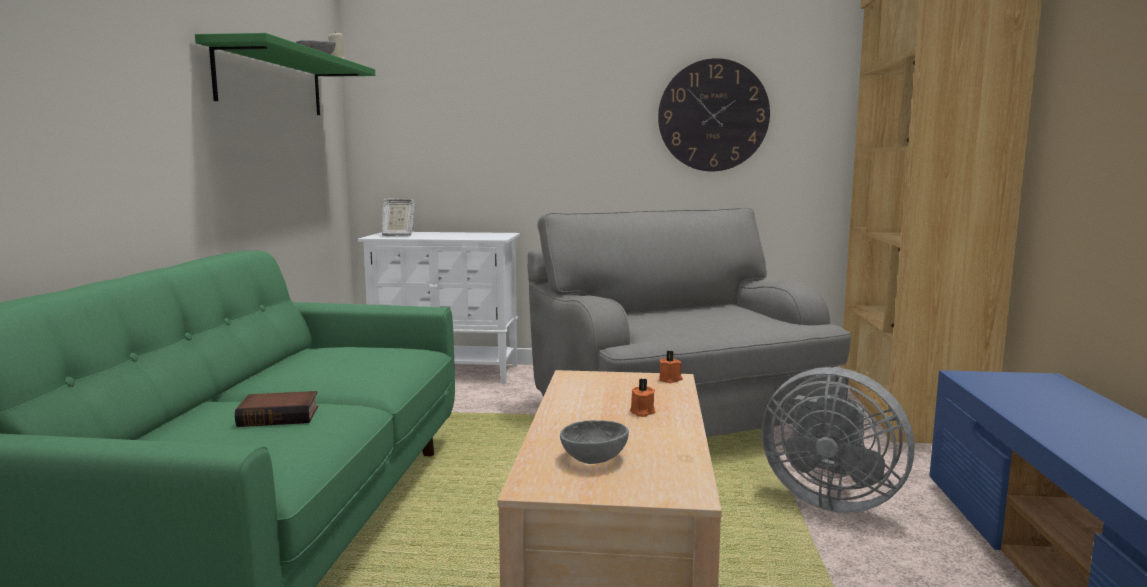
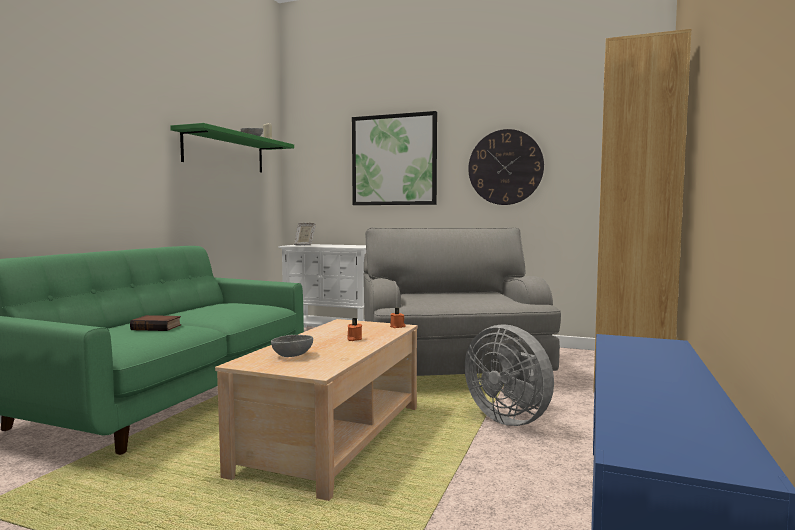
camera: 15 degrees right, 5 degrees down
none -> picture [352,111,437,205]

